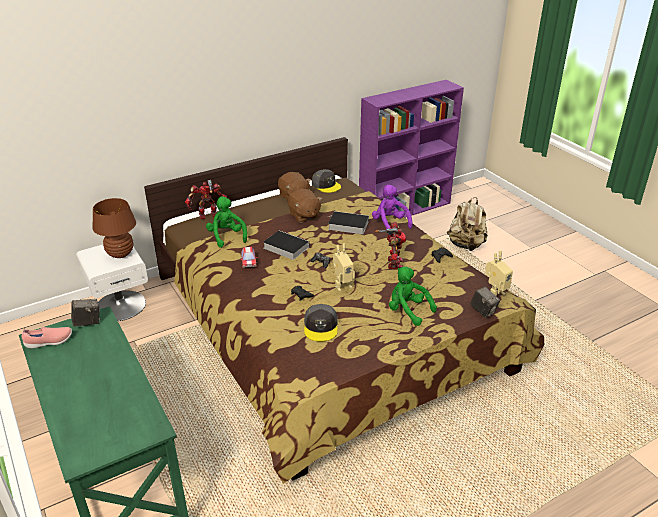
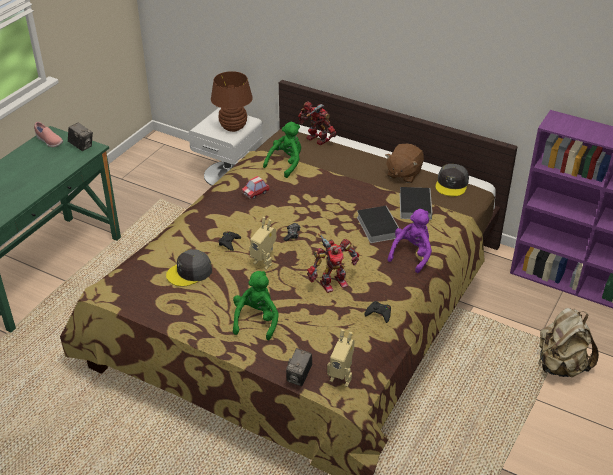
camera: 60 degrees right, 5 degrees up
book [263,231,309,260] -> book moved to [400,187,432,220]
brown plush toy [288,189,322,223] -> none

